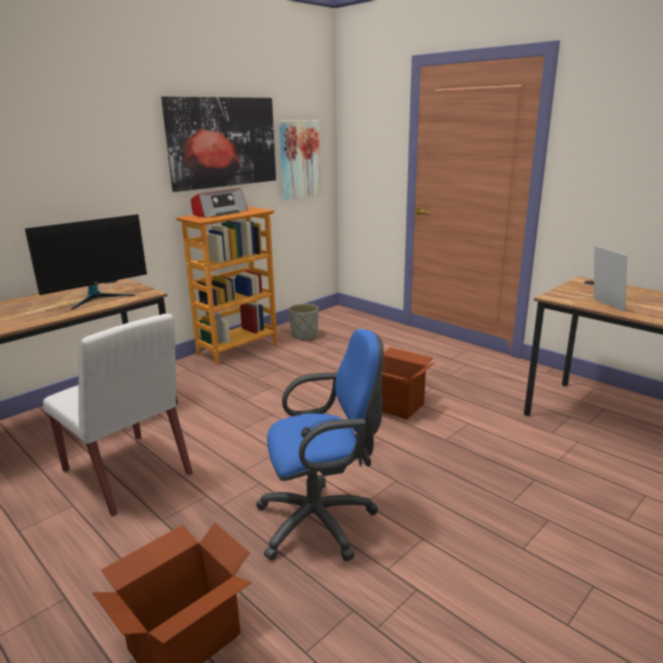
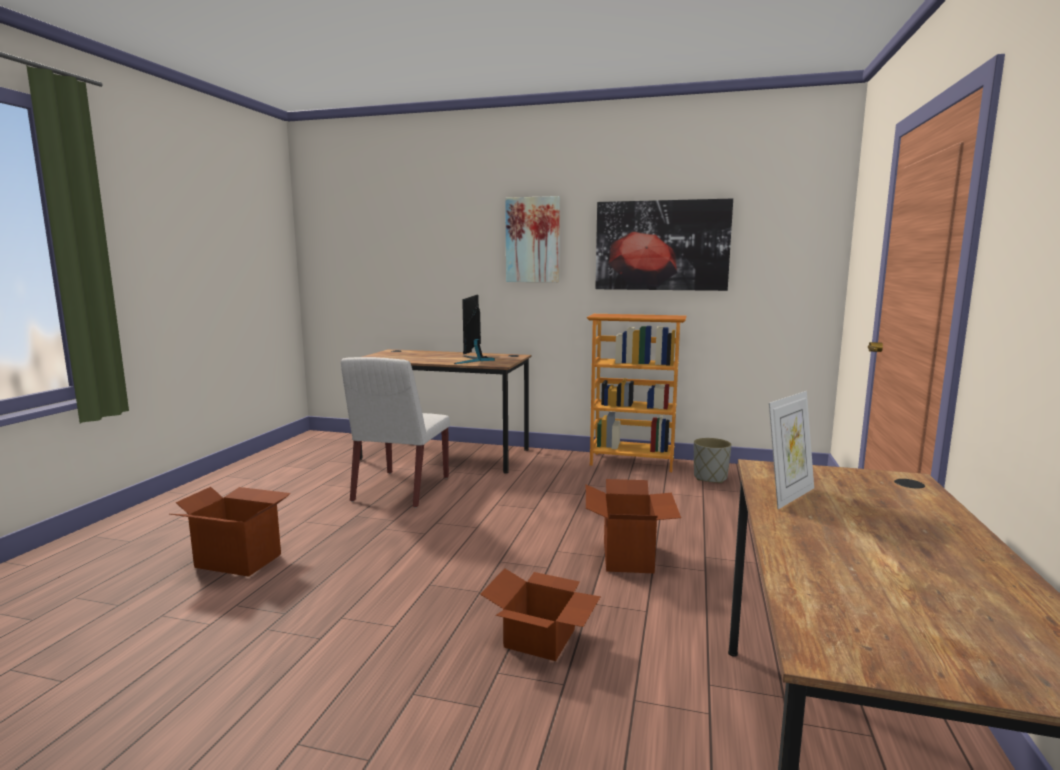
camera: 60 degrees right, 10 degrees down
monitor [25,214,147,310] -> monitor turned 75 degrees clockwise [454,295,495,364]
radio [191,188,248,218] -> none
blue office chair [256,329,384,561] -> none
picture [279,120,320,200] -> picture moved to [505,196,560,282]
none -> cardboard box [480,568,601,661]

